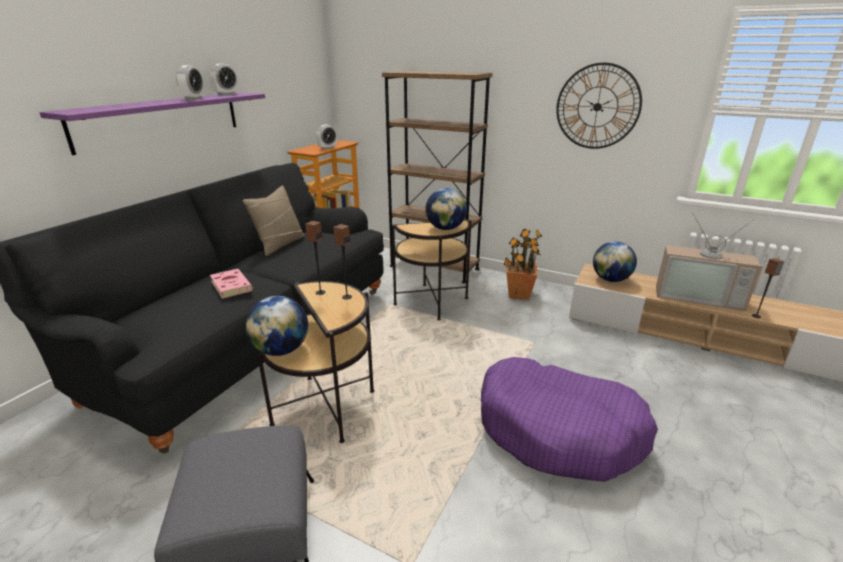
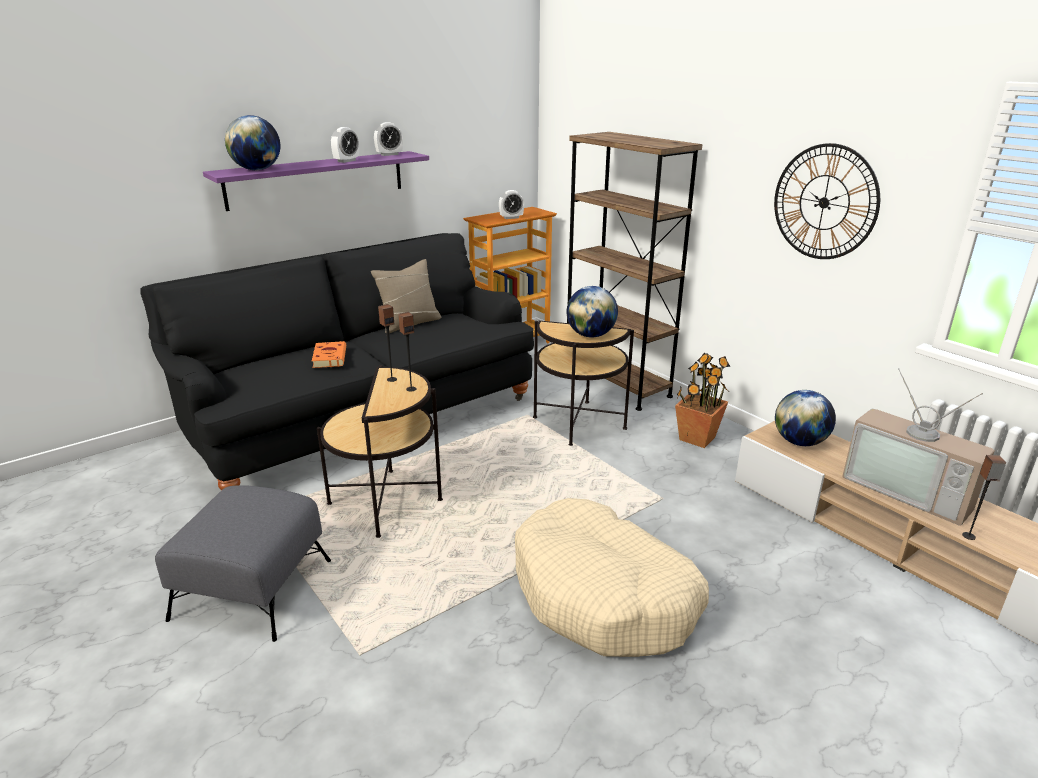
camera: 25 degrees right, 0 degrees up
pink book [210,269,253,299] -> orange book [312,341,346,368]
globe [246,296,308,356] -> globe moved to [225,115,280,170]
purple dog bed [481,357,658,482] -> beige dog bed [515,498,709,657]

